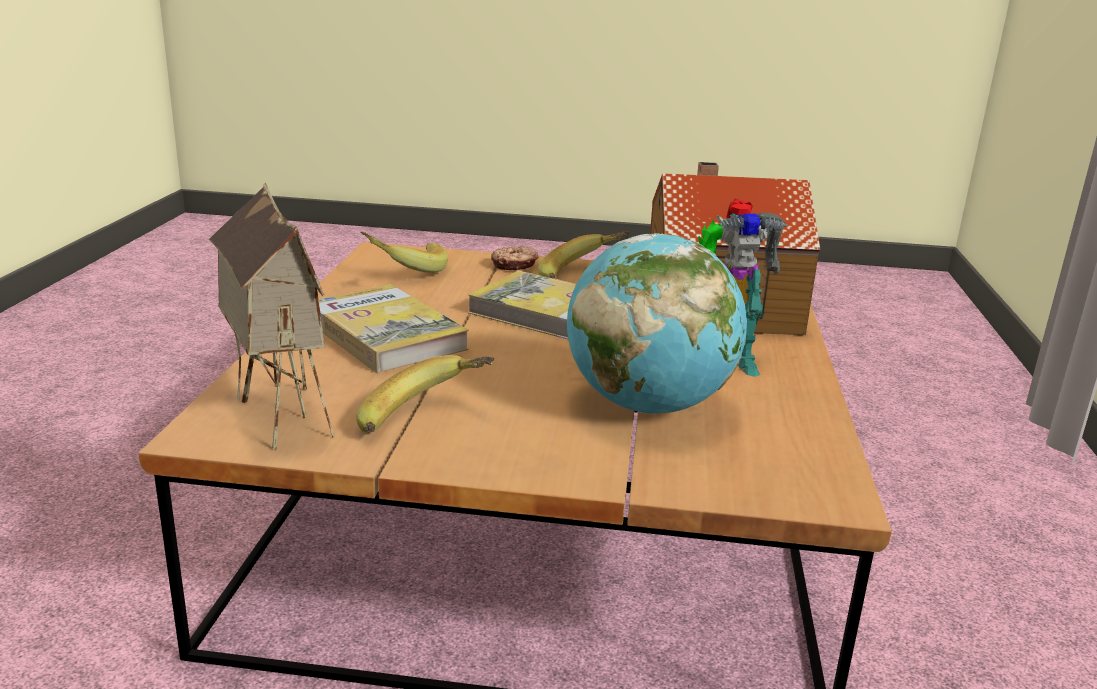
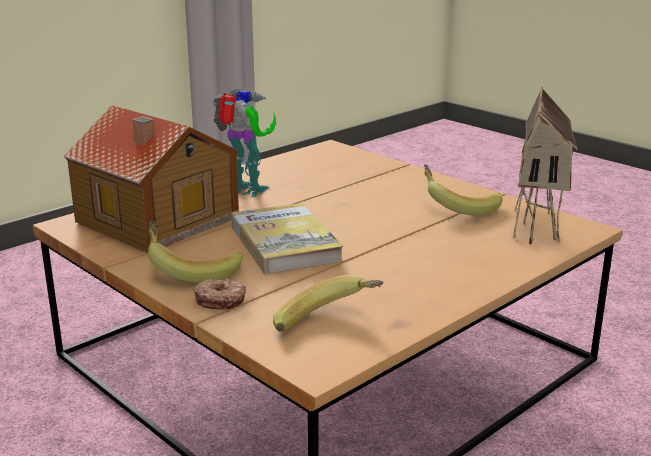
camera: 140 degrees left, 0 degrees up
book [318,284,469,373] -> none
globe [567,233,747,414] -> none

